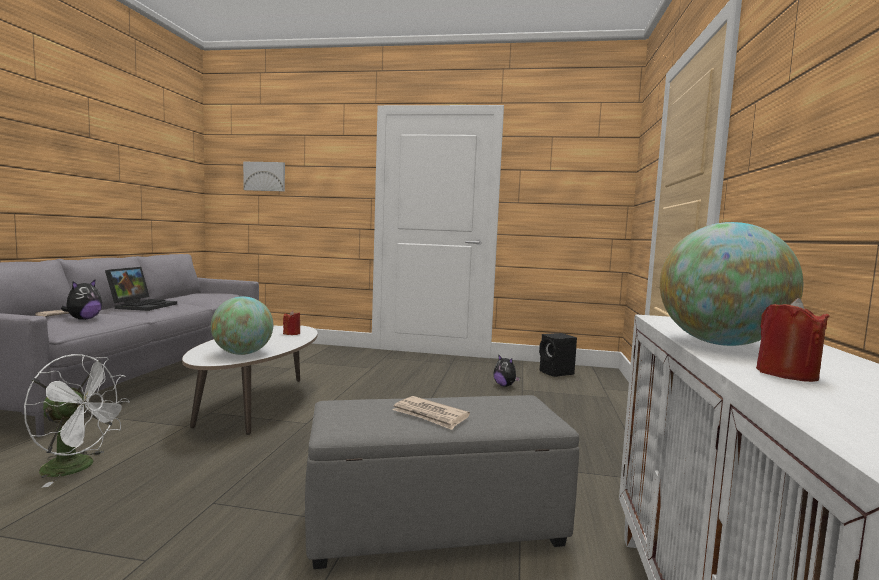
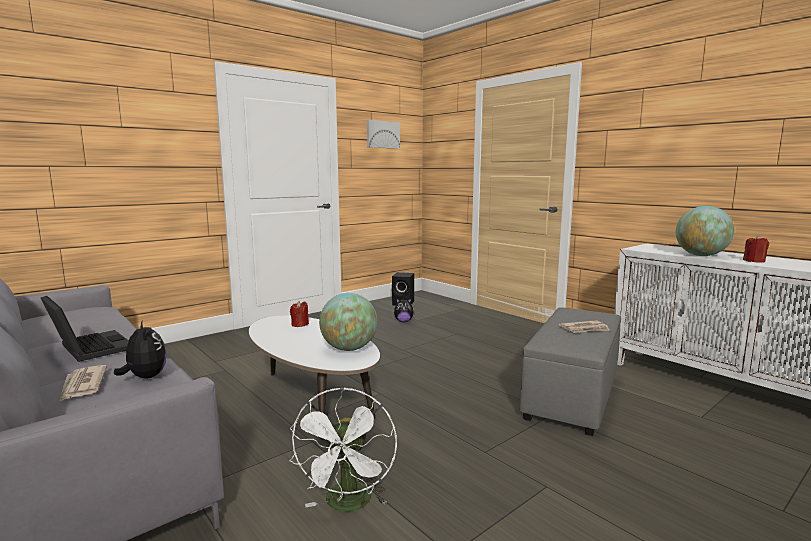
camera: 50 degrees left, 5 degrees up
white fan [24,354,130,488] -> white fan turned 135 degrees clockwise [289,387,397,512]
picture [243,162,285,192] -> picture moved to [367,120,400,149]

